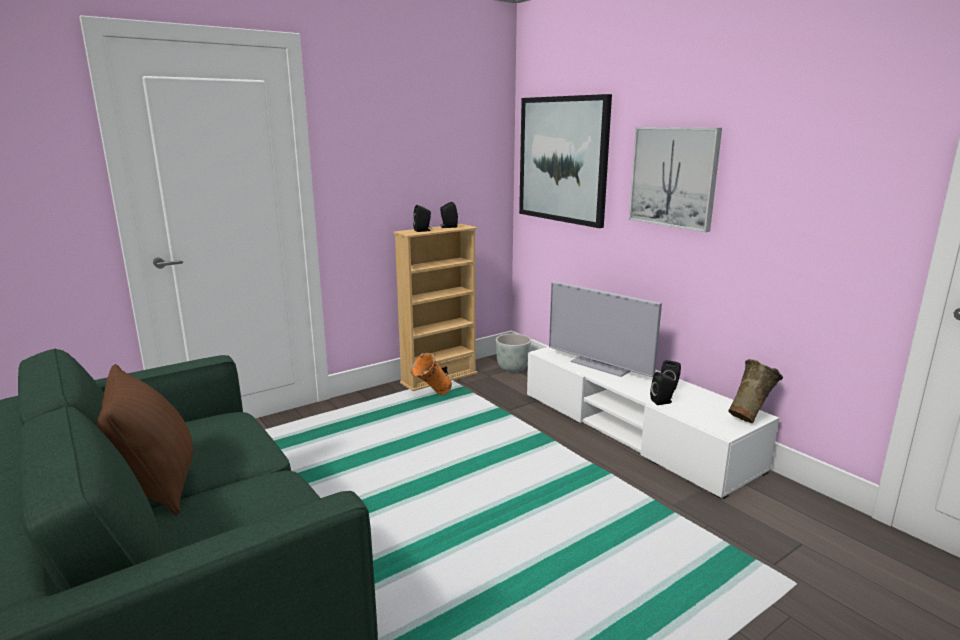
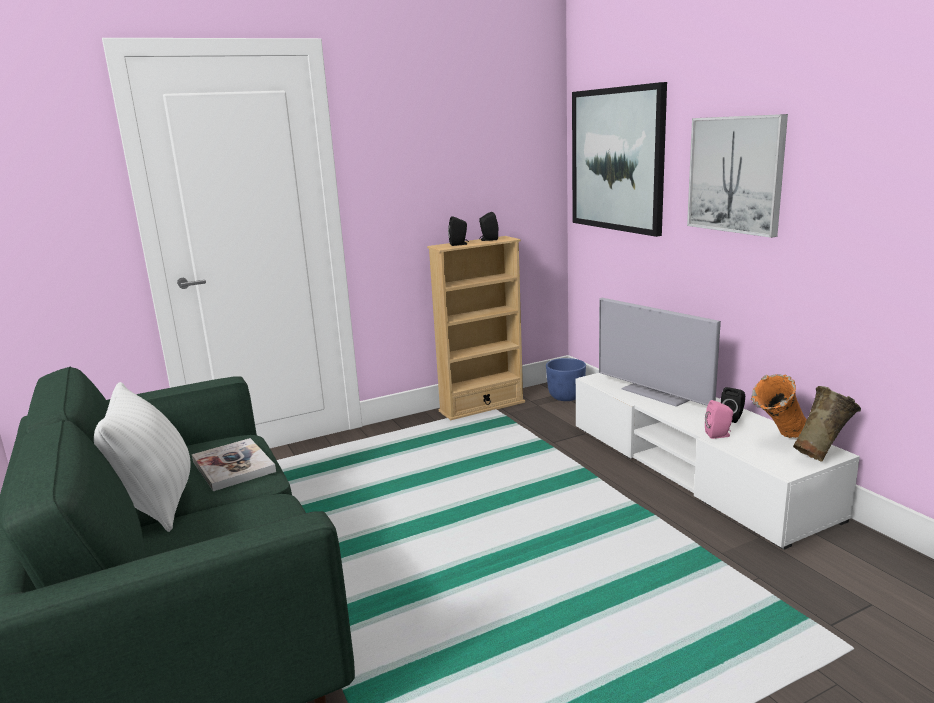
camera: 10 degrees right, 0 degrees up
brown pillow [97,364,193,515] -> white pillow [94,382,190,532]
orange vase [410,353,452,395] -> orange vase moved to [751,375,807,438]
grey planter [496,334,531,372] -> blue planter [546,358,586,401]
black speaker [650,372,676,405] -> pink speaker [705,400,733,439]
none -> book [192,438,276,491]

